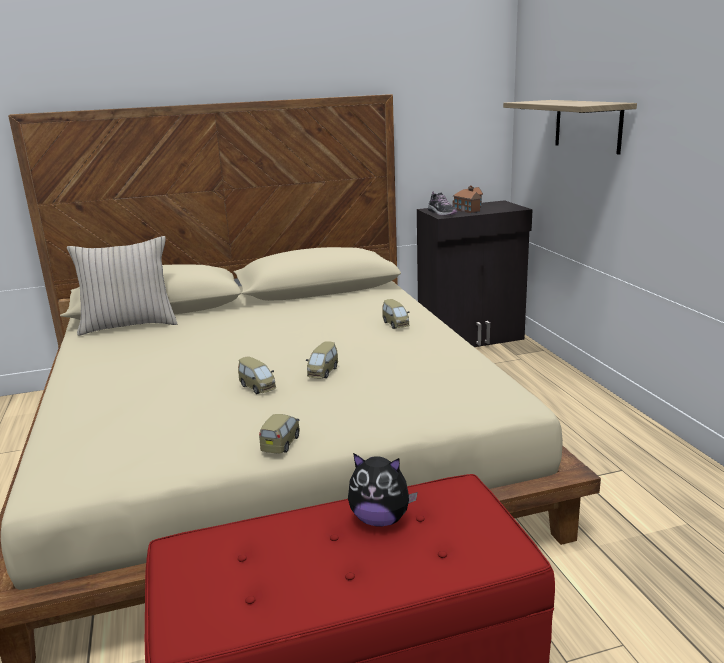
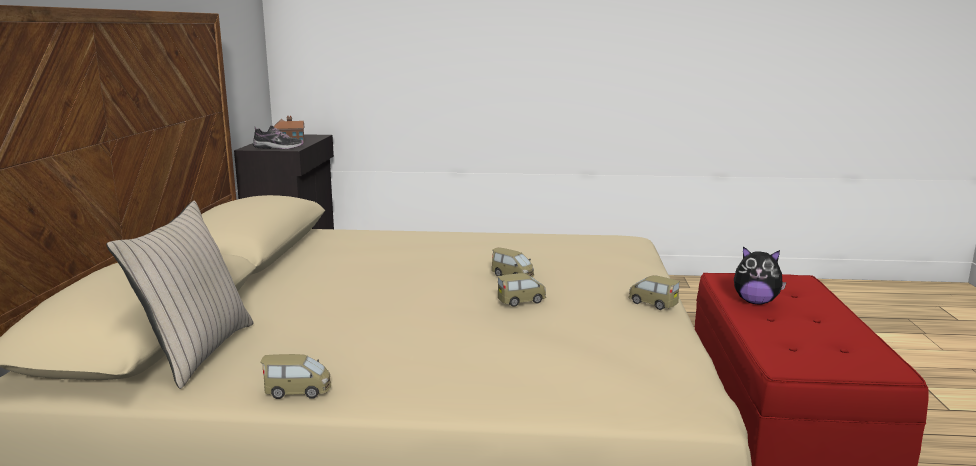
camera: 70 degrees left, 5 degrees down
plush toy [348,453,418,527] -> plush toy turned 75 degrees clockwise [734,246,787,305]
toy car [382,299,410,329] -> toy car moved to [260,354,331,399]
shelf [503,100,637,155] -> none

